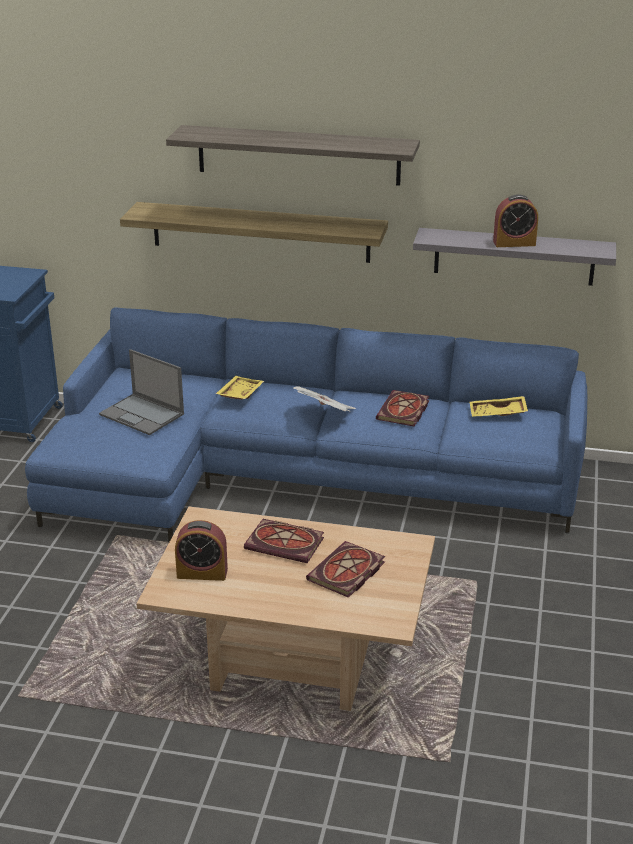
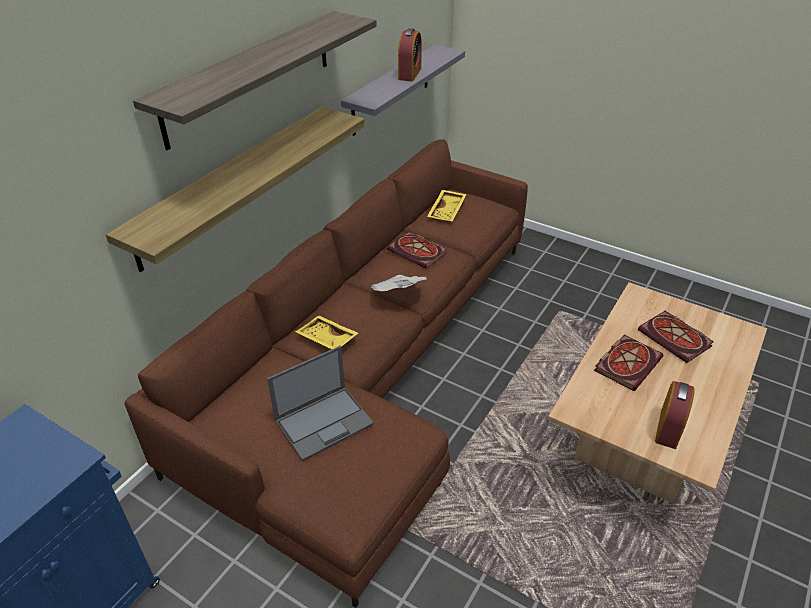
camera: 70 degrees left, 10 degrees up
blue sofa [25,307,587,542] -> brown sofa [125,139,528,608]

